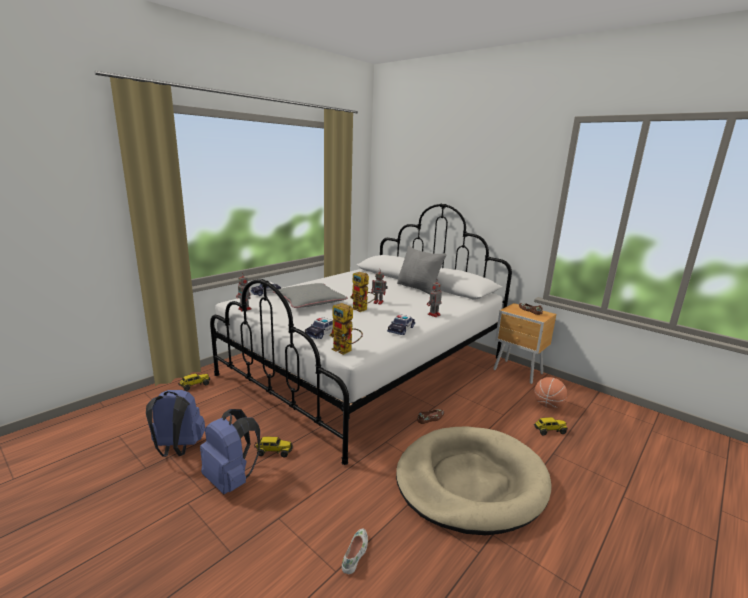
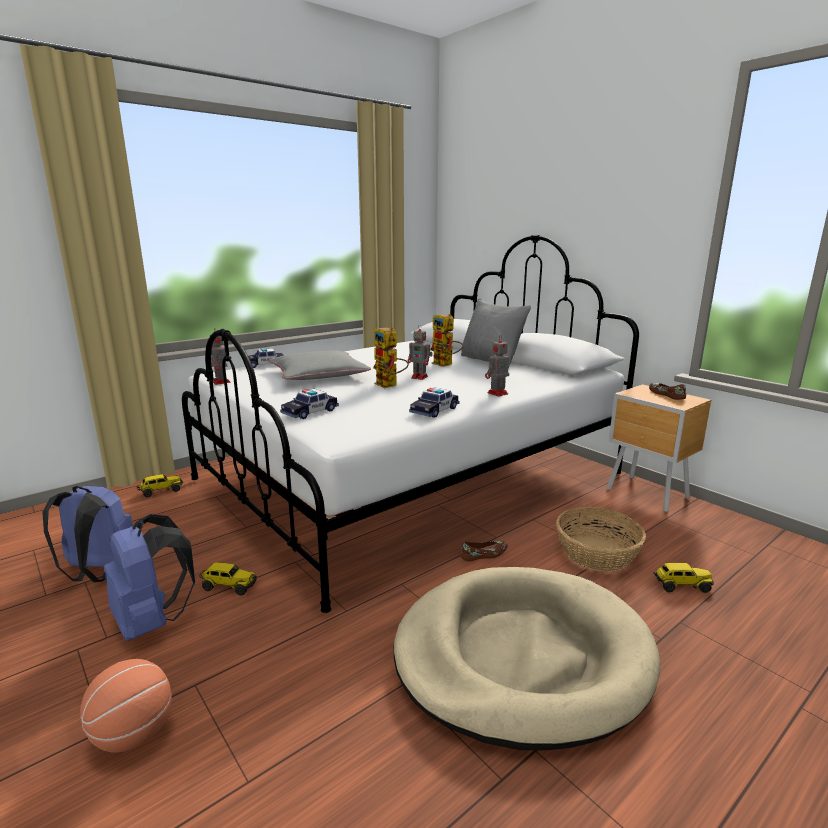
camera: 10 degrees right, 0 degrees up
toy robot [330,303,363,355] -> toy robot moved to [430,313,463,367]
white shoe [342,529,368,574] -> none
basketball [534,377,567,408] -> basketball moved to [80,659,172,753]
none -> basket [556,507,646,572]

